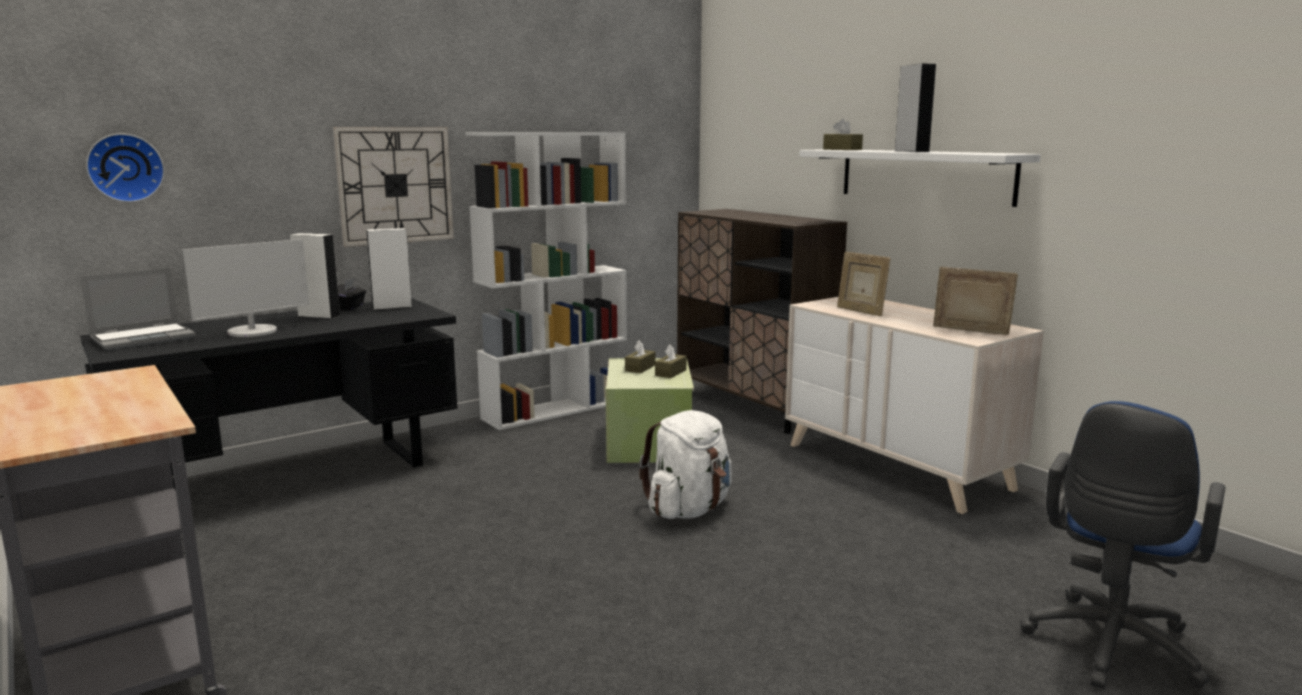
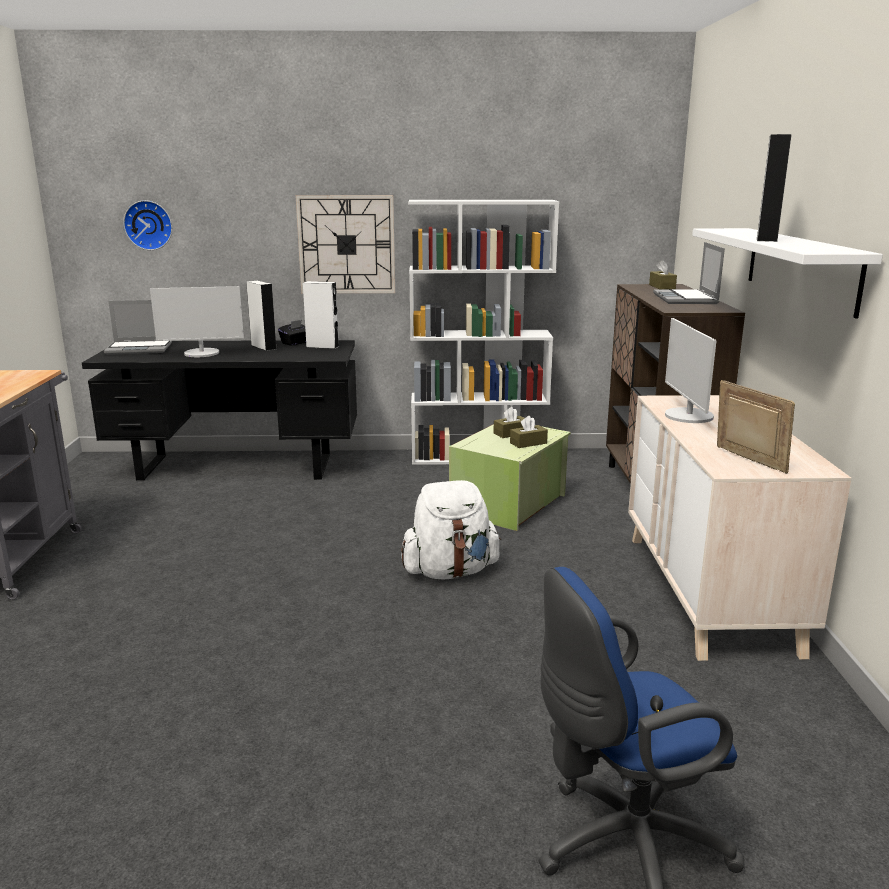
camera: 35 degrees right, 5 degrees up
brown tissue box [823,119,863,150] -> brown tissue box moved to [649,260,677,289]
picture frame [837,252,890,316] -> monitor [665,318,717,423]
none -> laptop [653,242,725,304]

